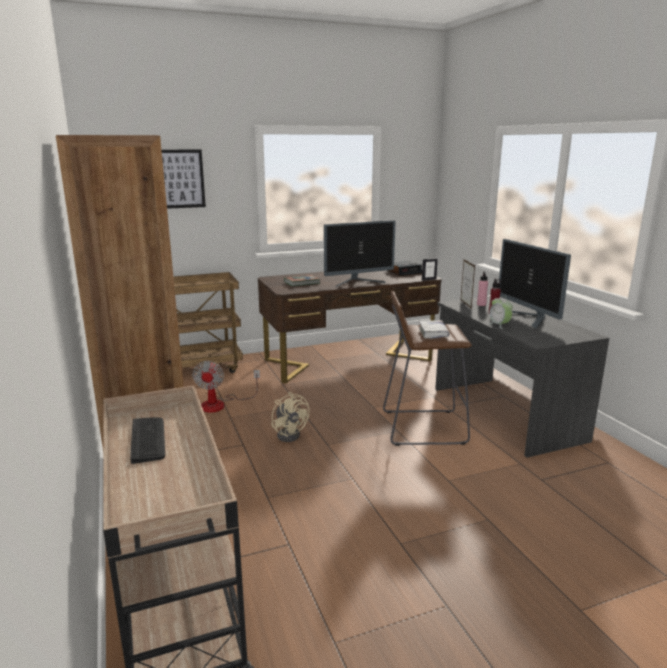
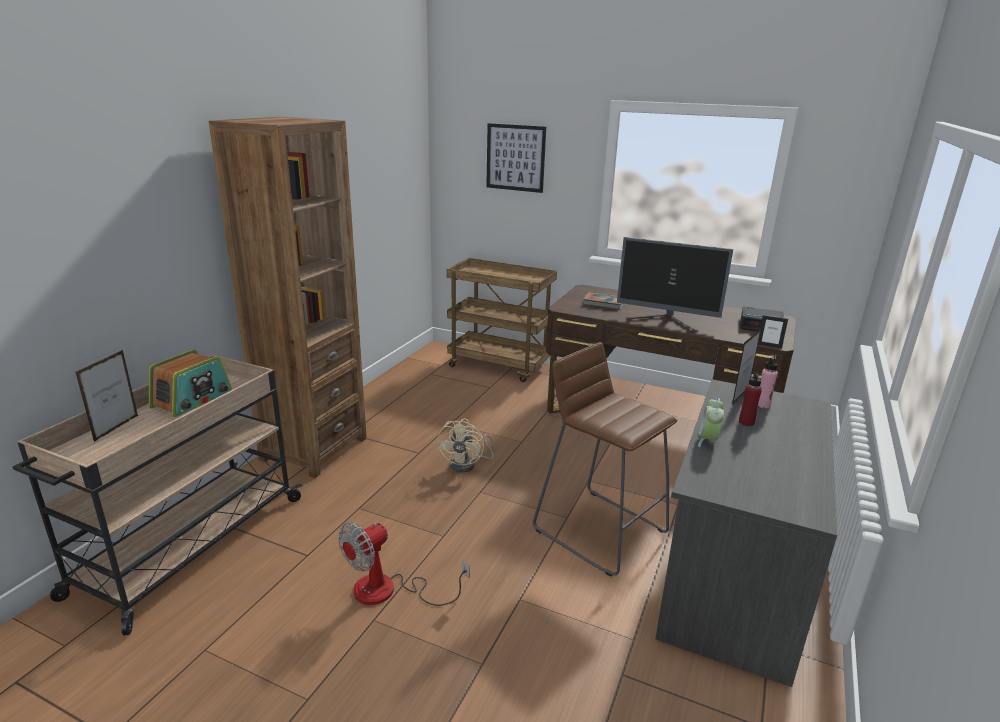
camera: 45 degrees right, 5 degrees up
keyboard [130,417,165,464] -> radio [149,349,232,417]
fan [192,361,260,413] -> fan moved to [338,522,470,606]
white book [419,320,449,339] -> none
monitor [499,239,571,329] -> none
none -> picture frame [76,350,138,442]

